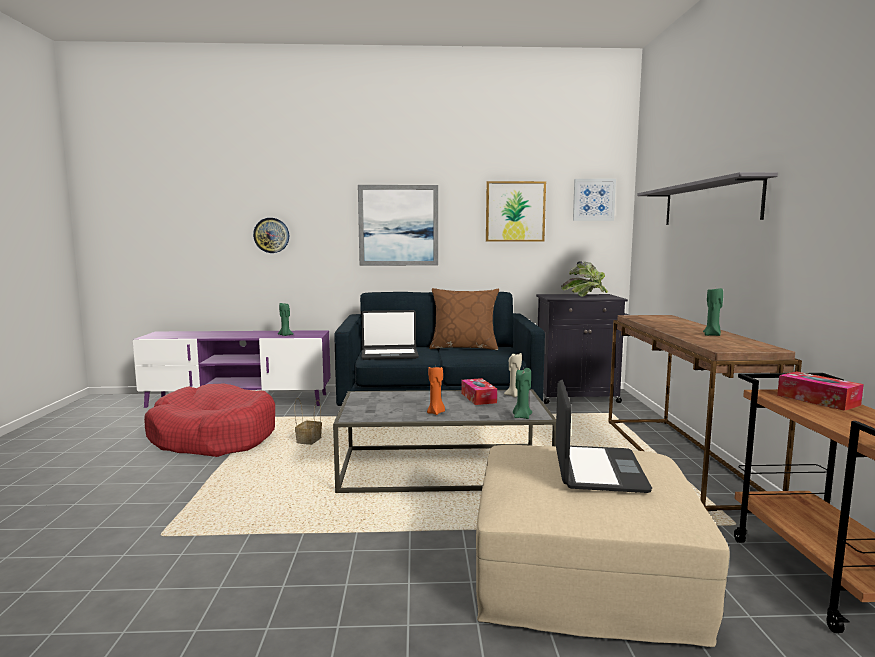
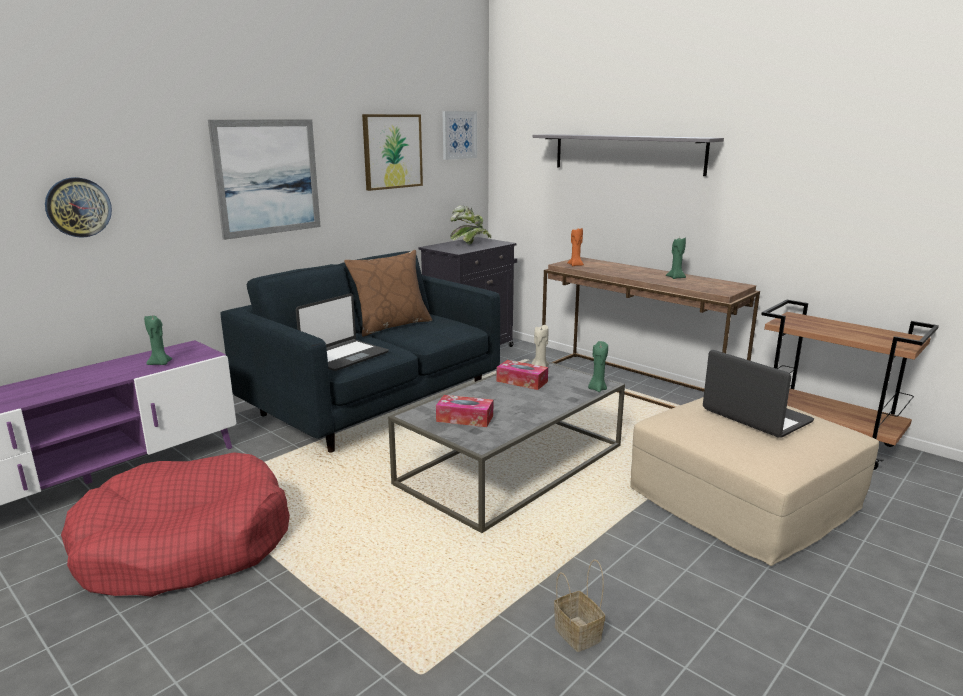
camera: 45 degrees left, 10 degrees up
basket [294,398,322,445] -> basket moved to [554,559,605,652]
orange candle [427,366,445,415] -> orange candle moved to [567,228,584,266]
tissue box [777,372,864,411] -> tissue box moved to [436,395,493,427]

